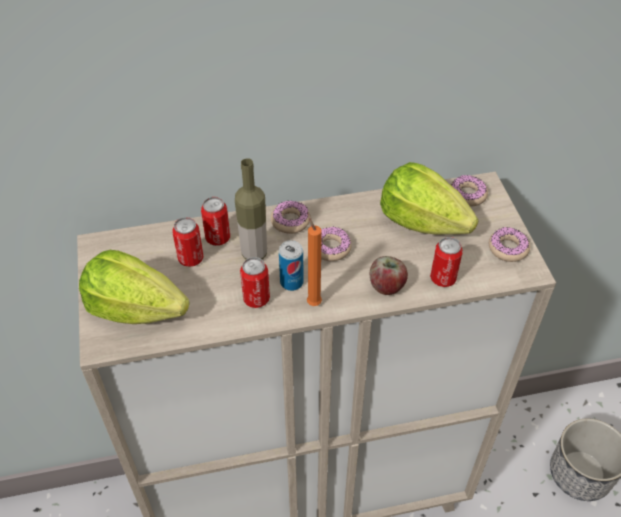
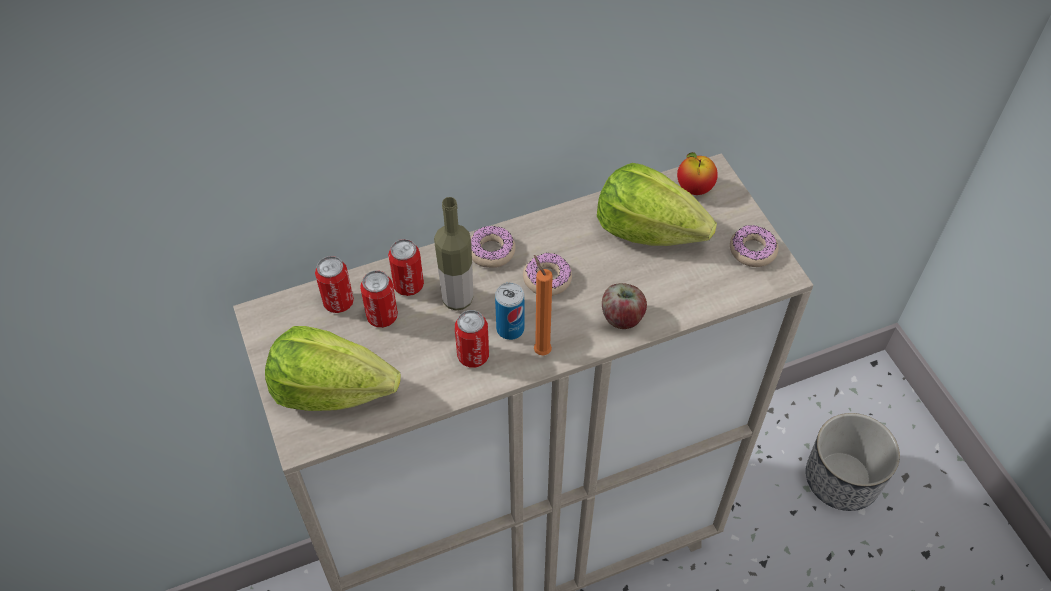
camera: 10 degrees left, 5 degrees up
can [430,237,463,287] -> can moved to [315,256,354,313]
donut [451,175,488,207] -> apple [677,152,718,195]

